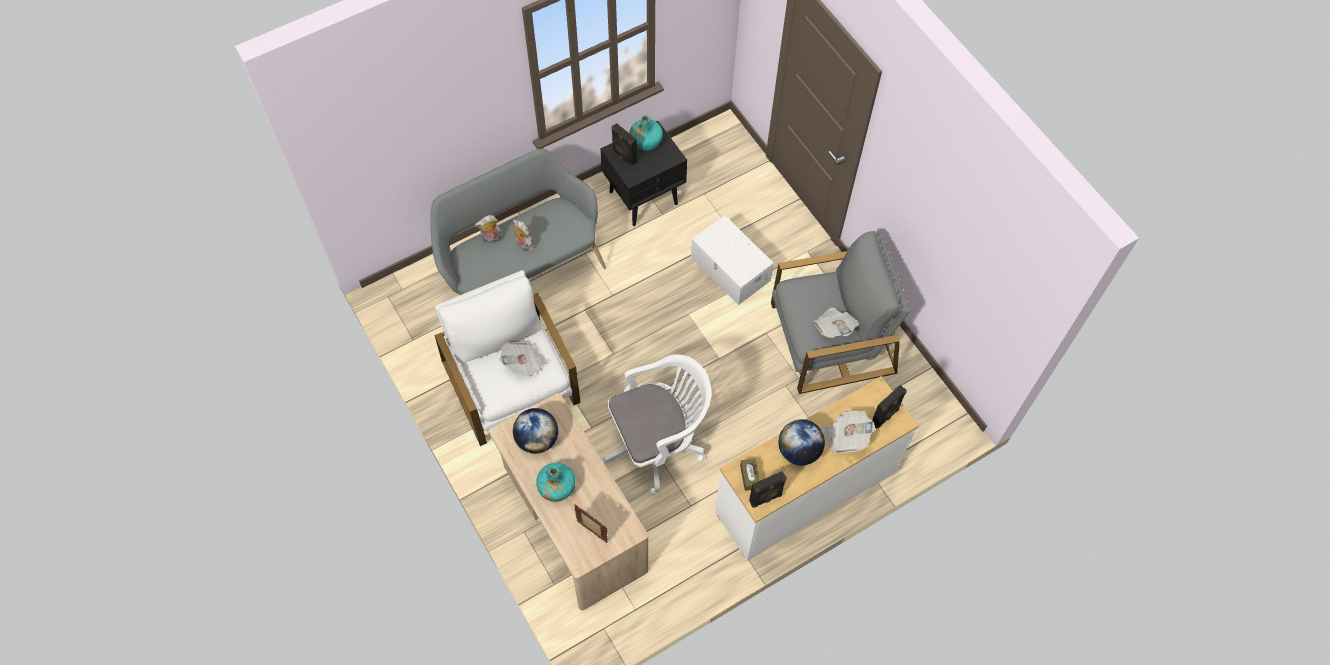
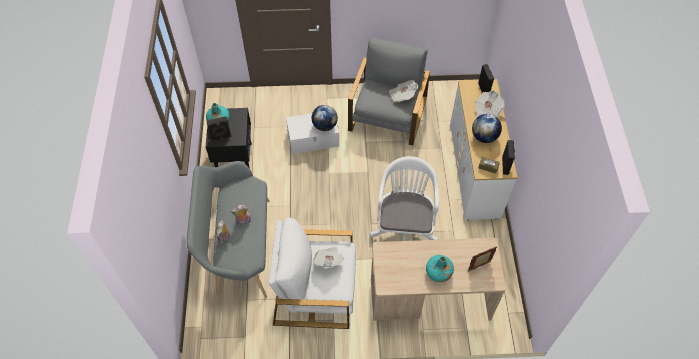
camera: 60 degrees left, 5 degrees down
globe [513,408,558,454] -> globe moved to [312,105,338,131]

